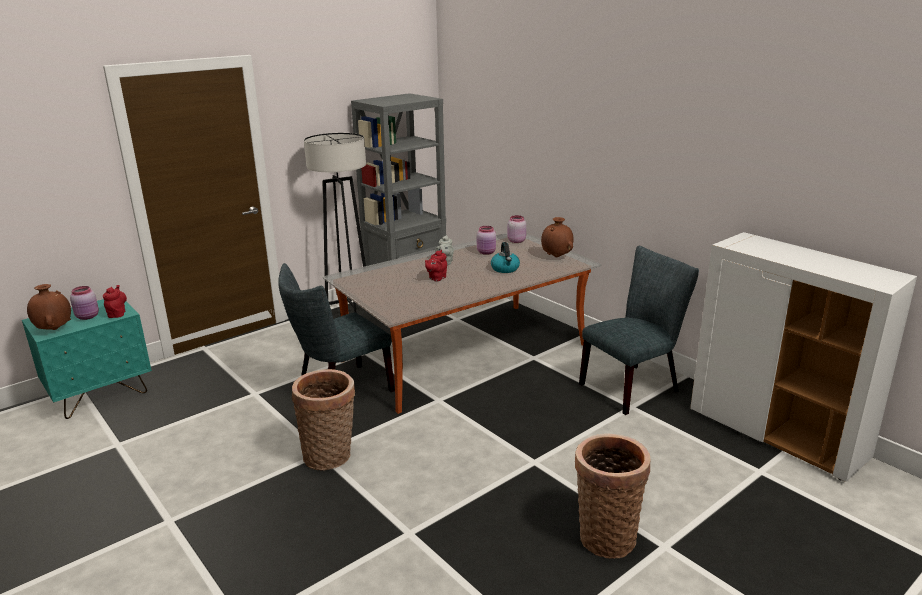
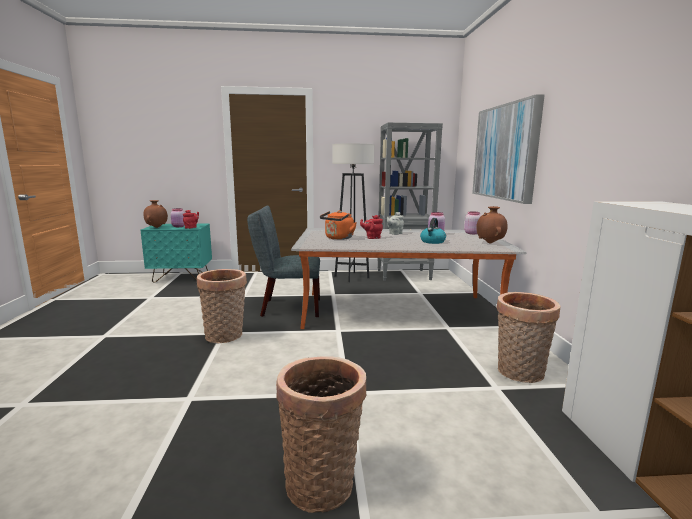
camera: 35 degrees right, 10 degrees down
grey chair [579,246,699,415] -> basket [496,292,560,383]
none -> orange kettle [320,210,357,240]
none -> picture [472,94,544,204]

